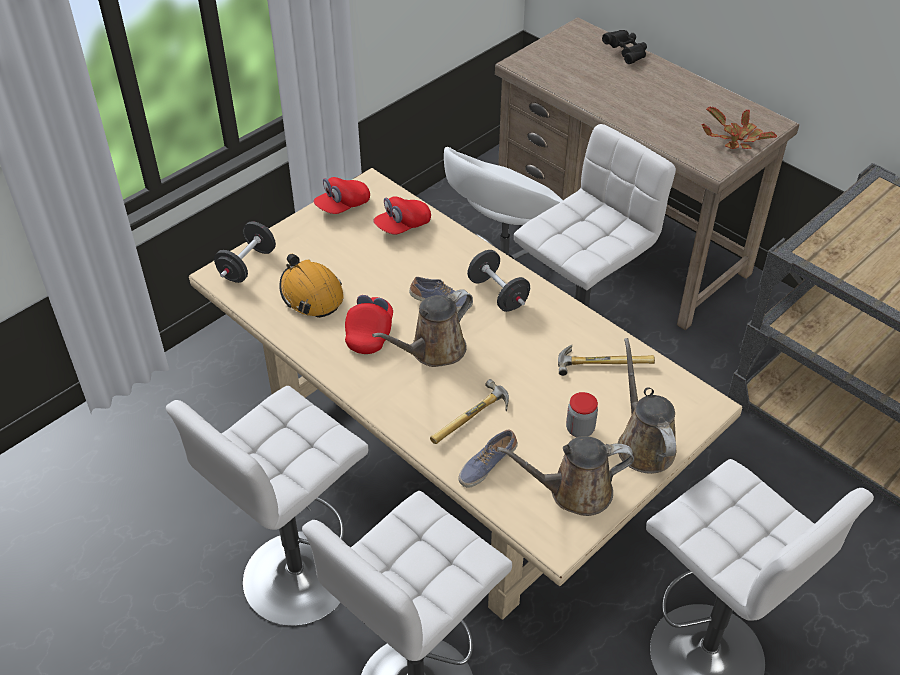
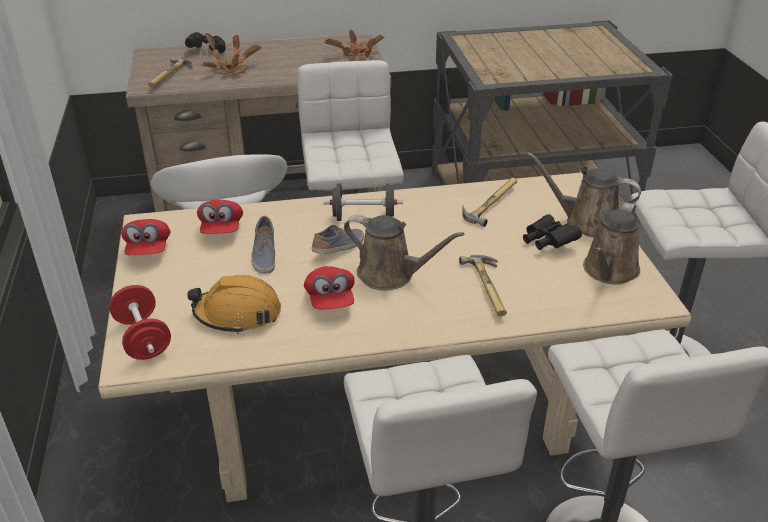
camera: 55 degrees left, 10 degrees down
black dumbbell [214,221,276,283] -> red dumbbell [109,285,171,360]
red cap [345,295,393,354] -> red cap turned 150 degrees counterclockwise [304,266,354,310]
brown watering can [372,289,473,367] -> brown watering can turned 60 degrees counterclockwise [344,215,464,291]
shoe [458,430,518,488] -> shoe moved to [251,216,276,274]
jar [566,392,598,437] -> black binoculars [523,214,582,250]
none -> hammer [148,57,193,87]
none -> potted plant [202,33,262,75]

